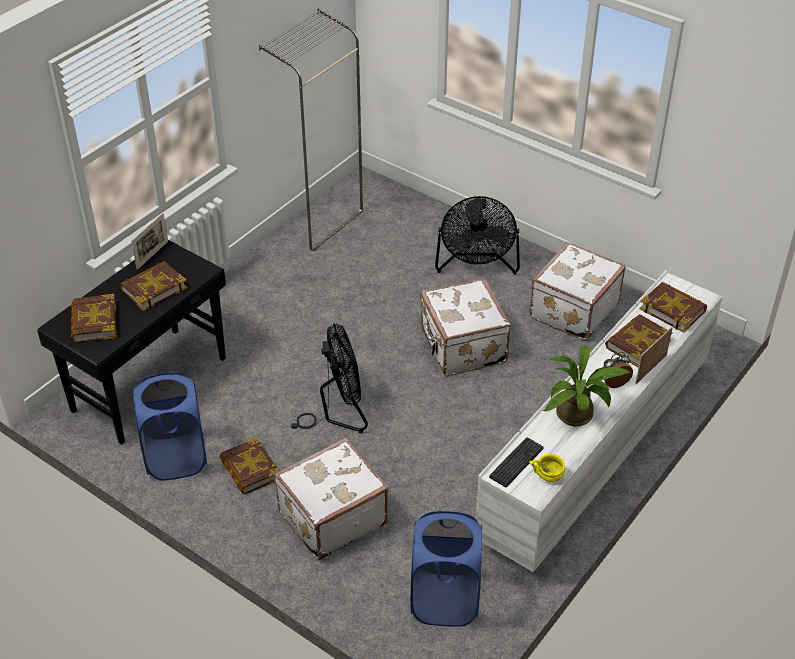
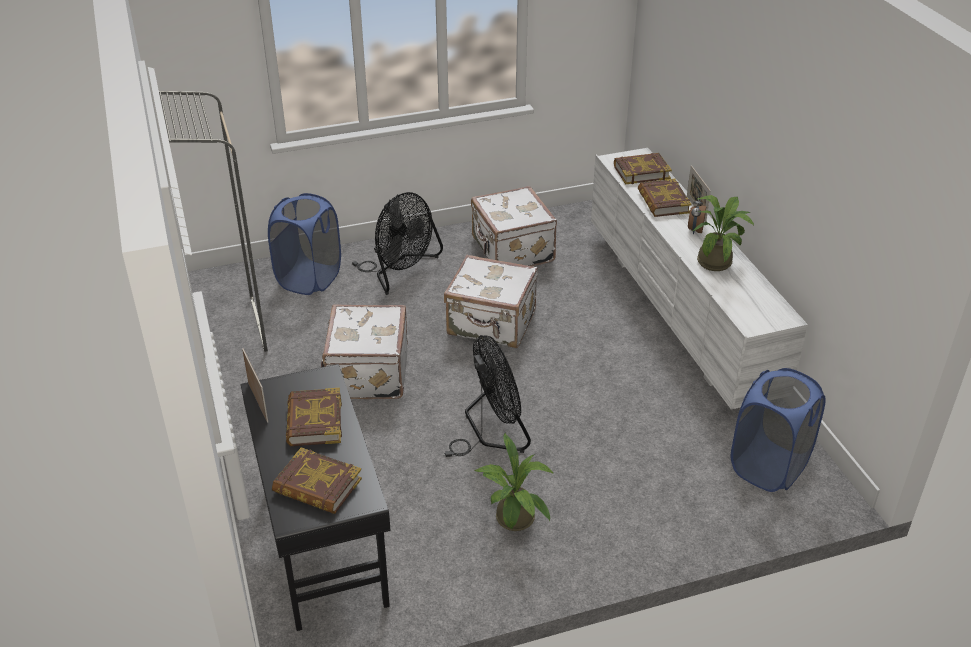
camera: 55 degrees left, 5 degrees down
blue laundry basket [132,372,207,481] -> blue laundry basket moved to [268,193,341,295]
book [220,437,279,495] -> potted plant [474,434,554,531]
white suitcase [274,437,389,560] -> white suitcase moved to [321,304,408,399]
black fan [291,323,368,434] -> black fan turned 45 degrees clockwise [443,335,531,457]
keyboard [489,437,543,487] -> none
yellow bowl [529,454,565,482] -> none

